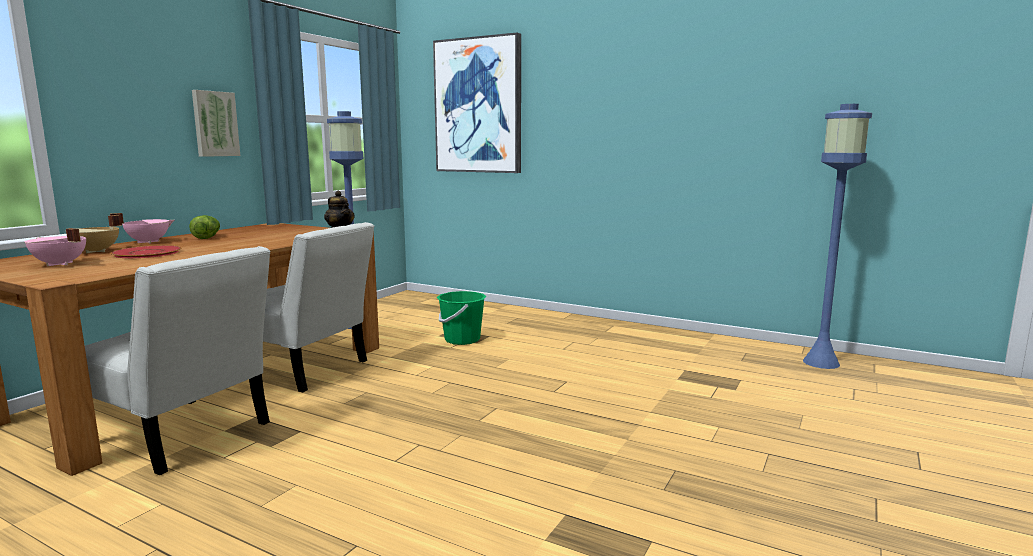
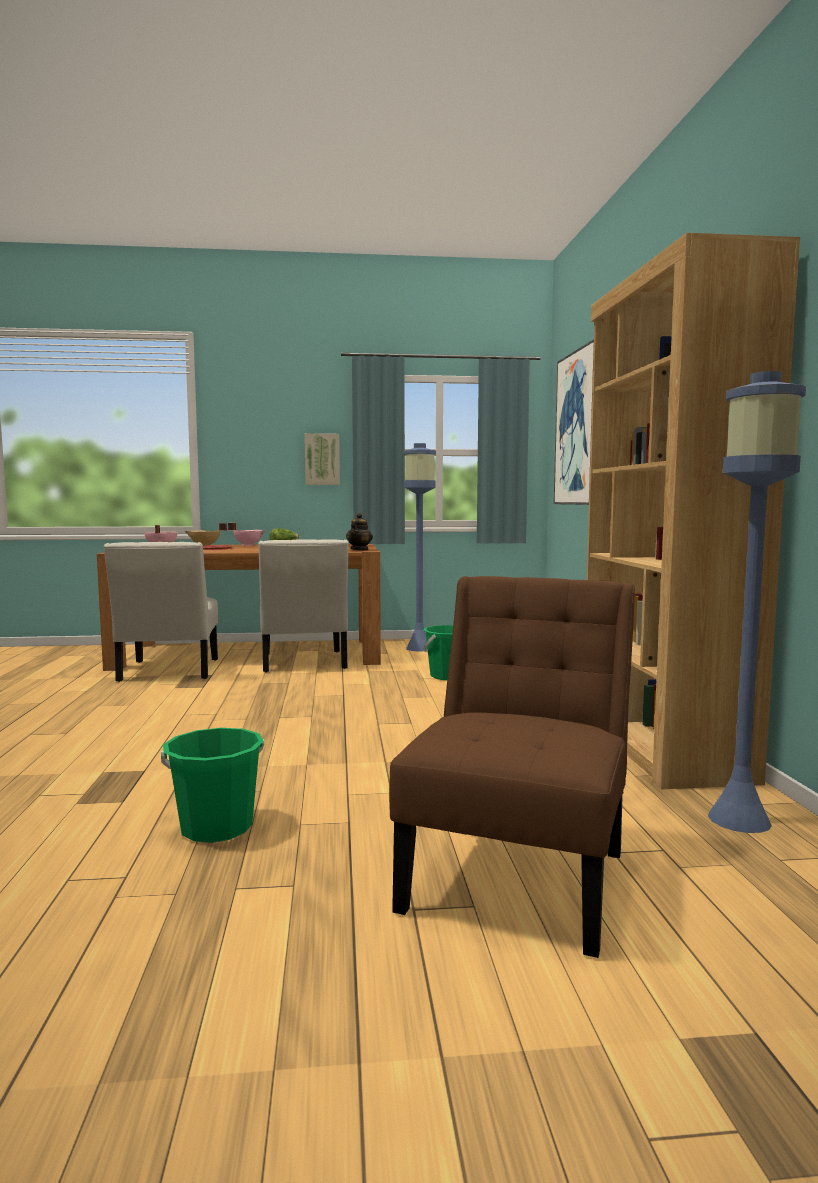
camera: 55 degrees right, 5 degrees down
none -> green bucket [161,728,264,843]
none -> brown chair [389,576,635,958]
none -> brown bookcase [587,233,800,790]

